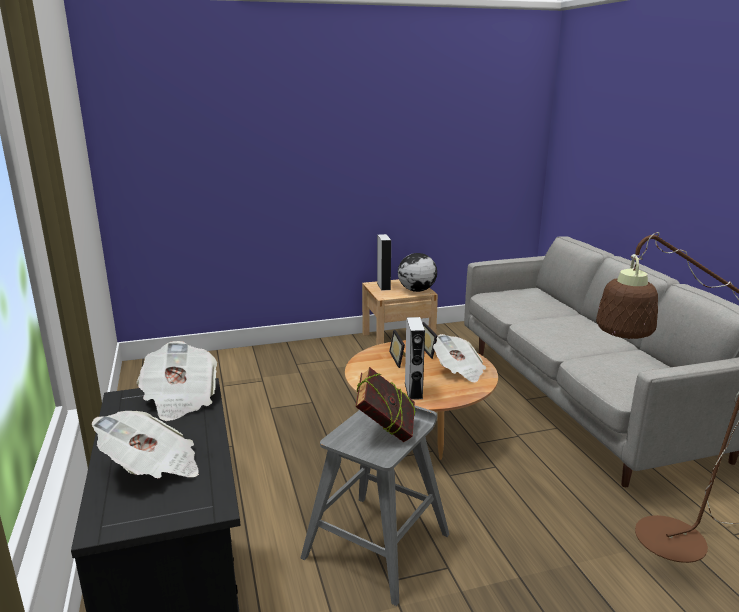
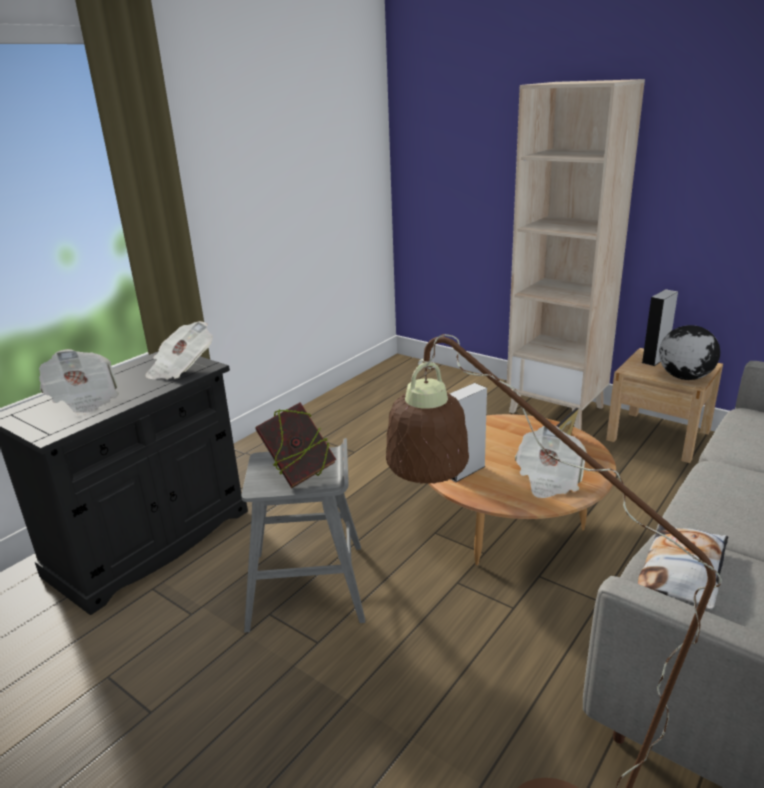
camera: 55 degrees right, 5 degrees up
picture frame [389,330,406,368] -> none
none -> beige bookcase [507,79,645,430]
none -> pillow [638,525,728,610]

